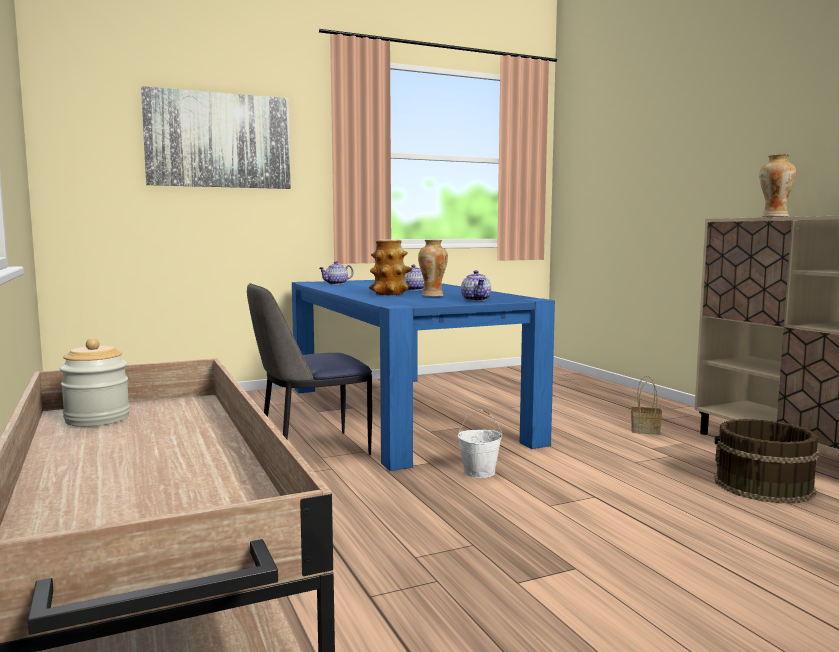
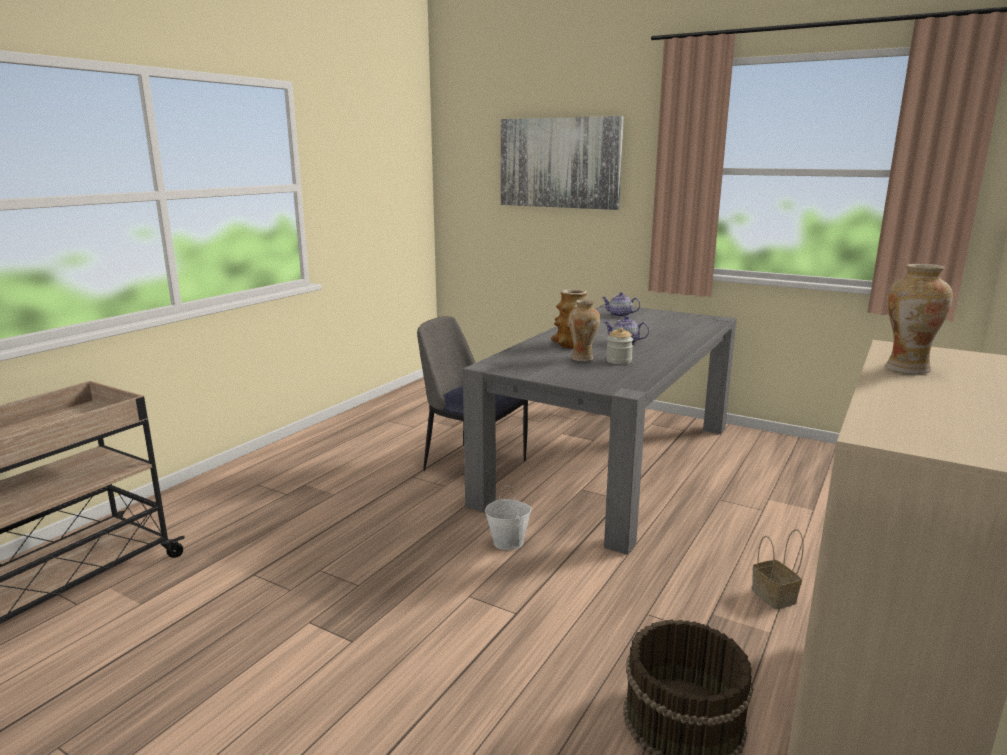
camera: 55 degrees right, 10 degrees up
jar [60,338,130,427] -> jar moved to [606,327,633,364]
blue dining table [292,280,555,471] -> grey dining table [463,304,737,555]
teapot [461,270,491,301] -> none

